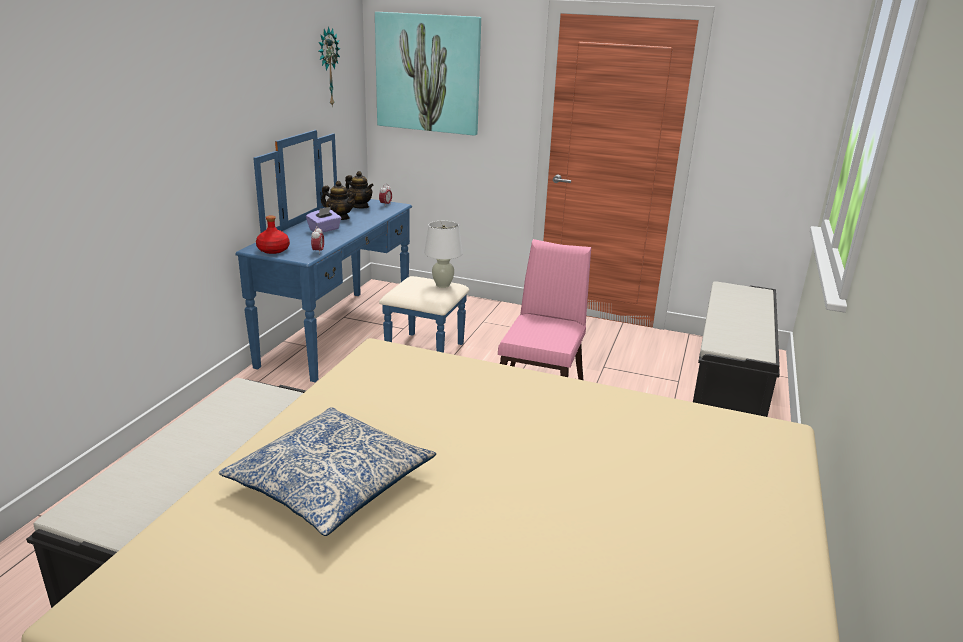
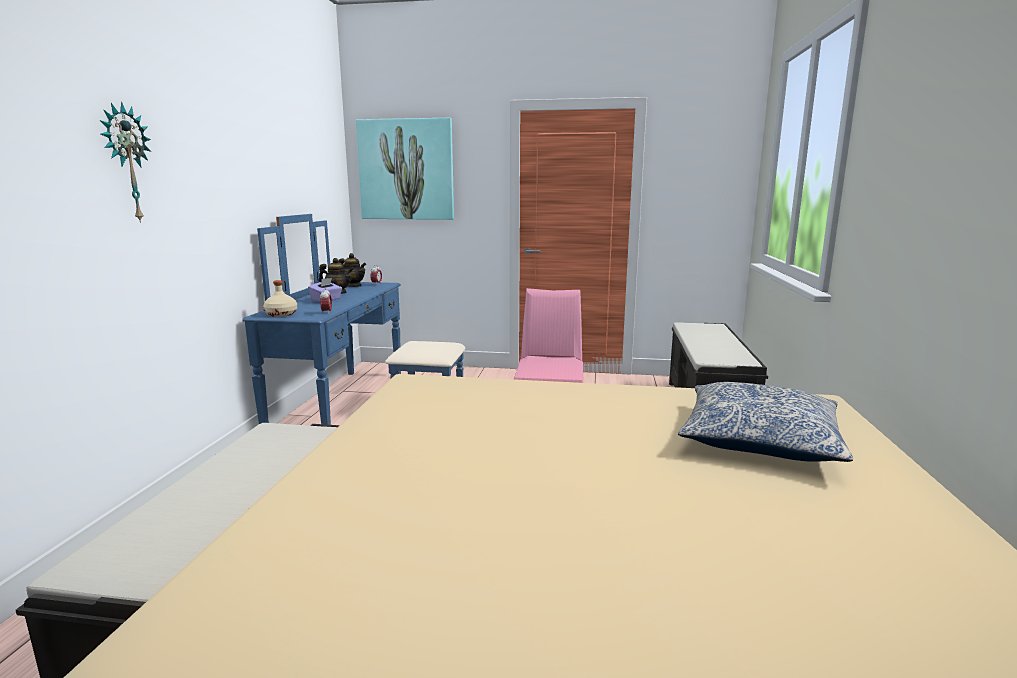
camera: 10 degrees left, 10 degrees down
pillow [219,407,436,536] -> pillow moved to [678,382,853,462]
red bottle [256,215,290,254] -> beige bottle [263,280,297,317]
wall clock [319,27,340,107] -> wall clock moved to [100,102,151,223]
white table lamp [424,221,463,288] -> none

